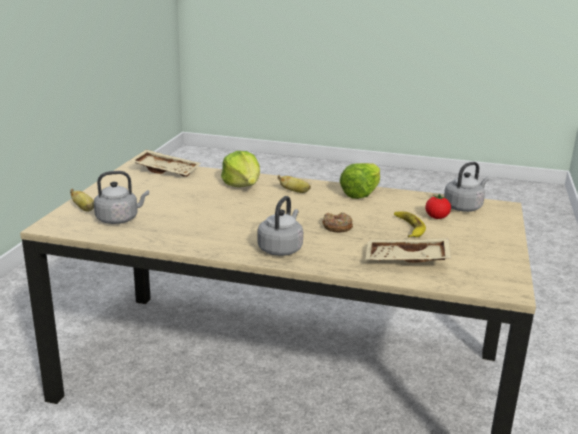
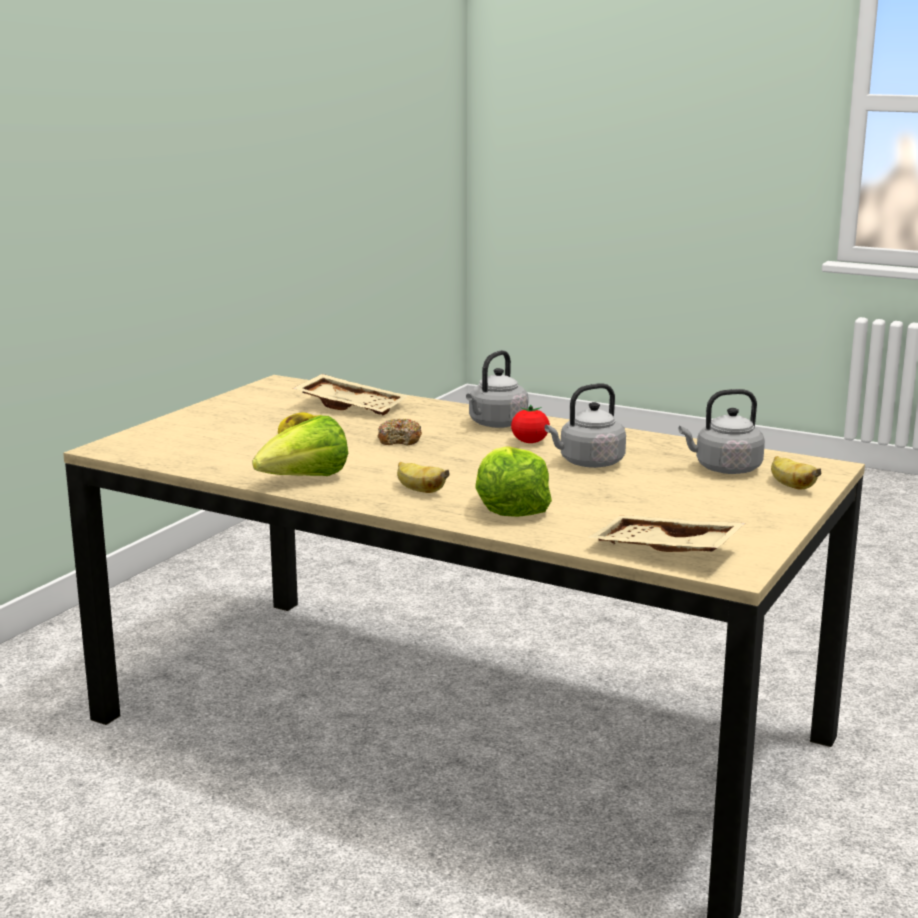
camera: 165 degrees left, 5 degrees down
tomato [425,194,451,219] -> tomato moved to [511,405,550,443]
grey kettle [444,162,489,212] -> grey kettle moved to [545,383,626,468]

